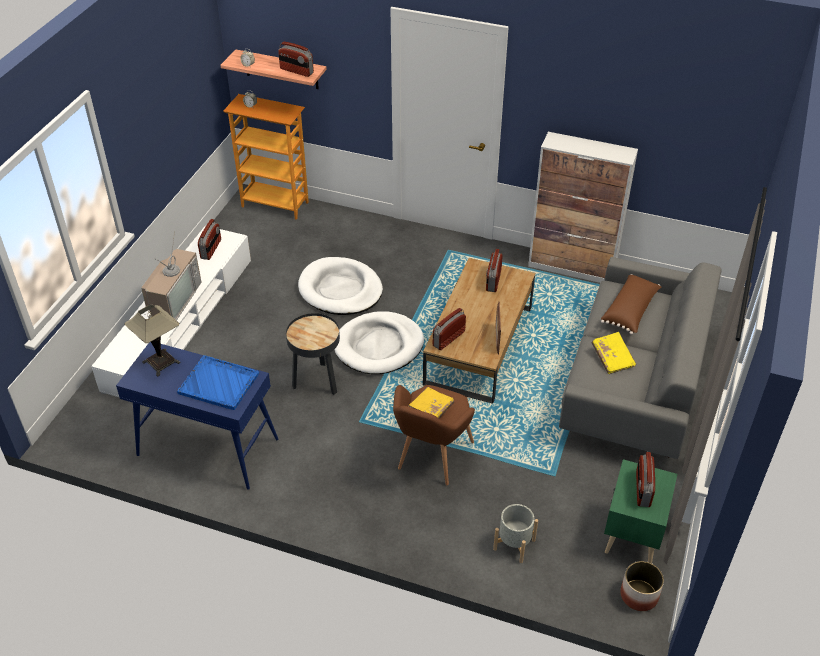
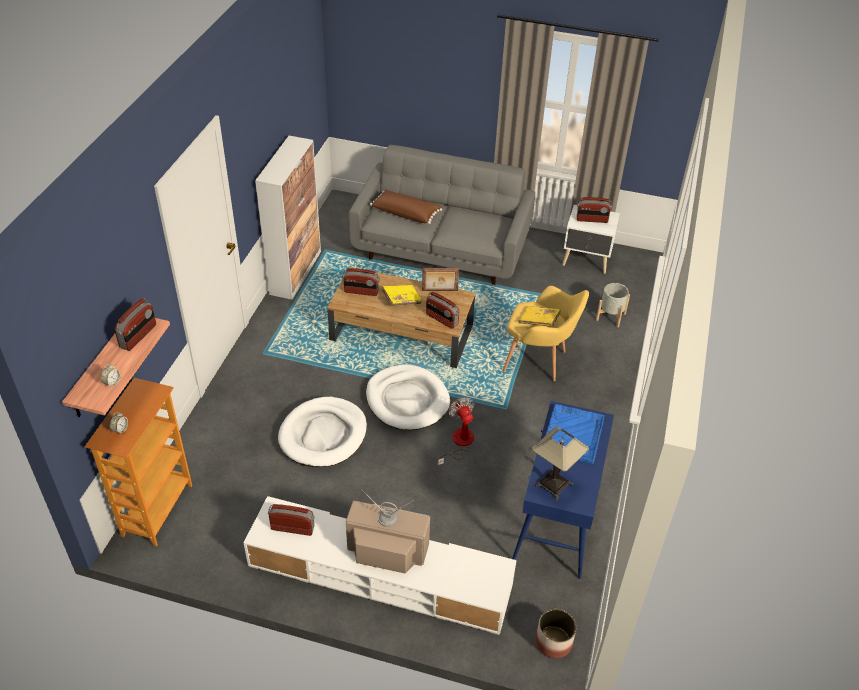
camera: 95 degrees left, 0 degrees up
black side table [286,313,340,395] -> fan [438,397,474,468]
brown armchair [393,385,475,485] -> yellow armchair [503,286,589,381]
yellow book [592,332,636,374] -> yellow book moved to [382,285,422,306]
green nightstand [604,459,677,563] -> white nightstand [562,205,620,274]
planter [620,561,664,611] -> planter moved to [535,609,576,658]

